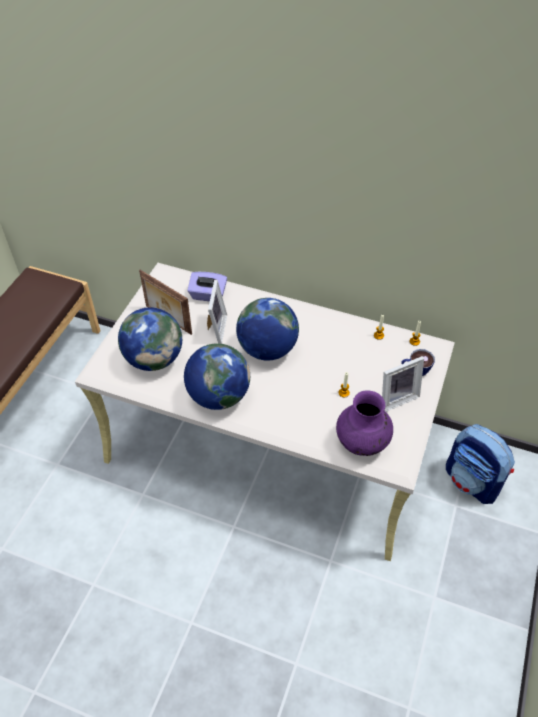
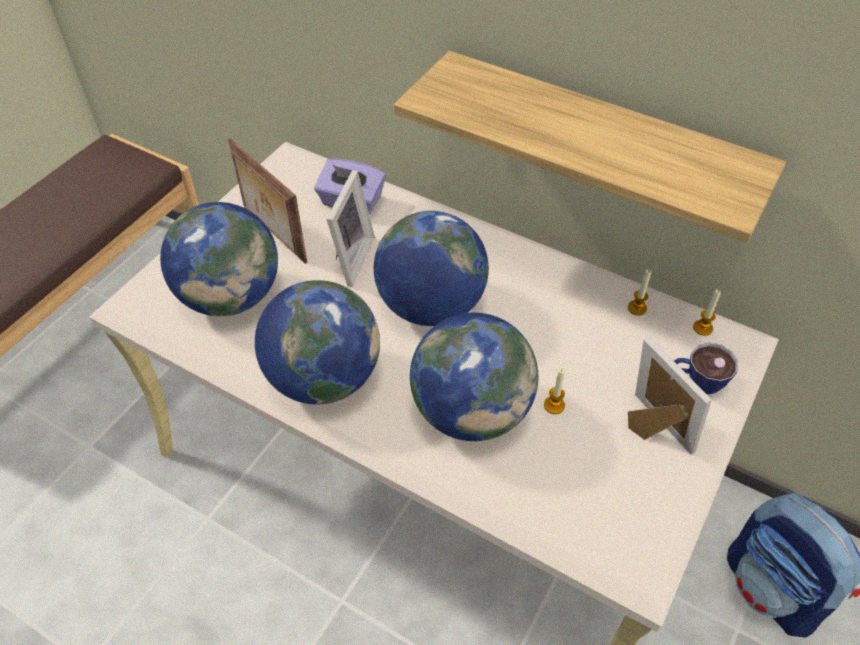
camera: 10 degrees right, 0 degrees up
purple vase [336,390,393,456] -> none
picture frame [382,356,424,412] -> picture frame turned 105 degrees counterclockwise [628,337,712,455]
none -> shelf [394,51,786,243]
none -> globe [410,313,538,441]

